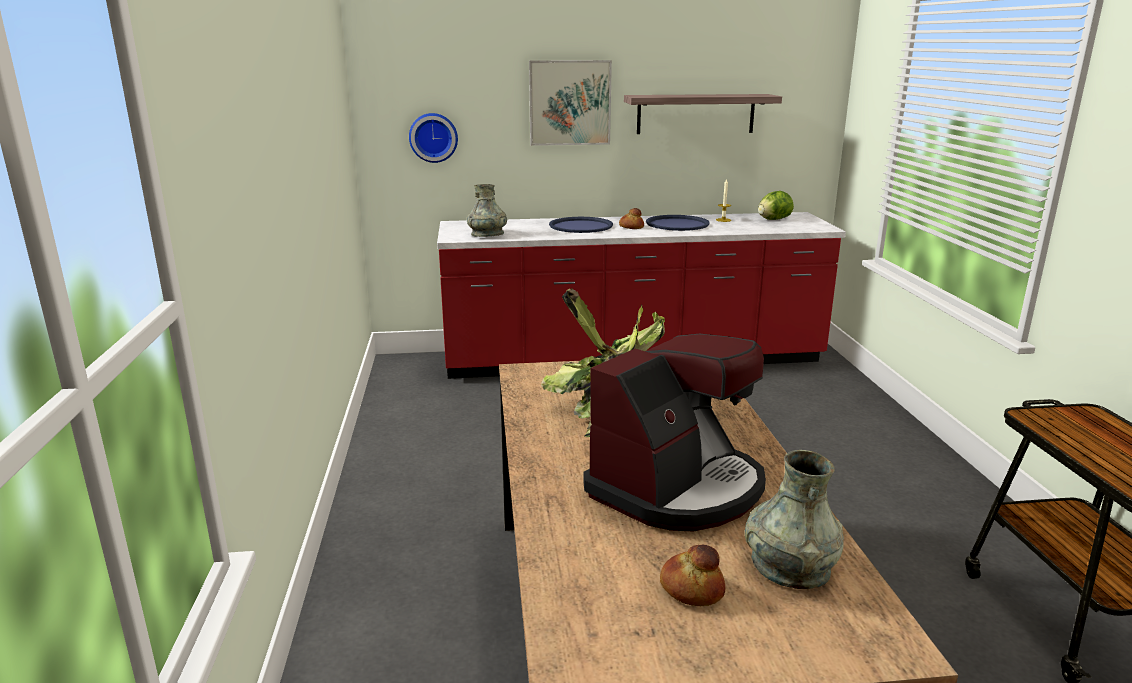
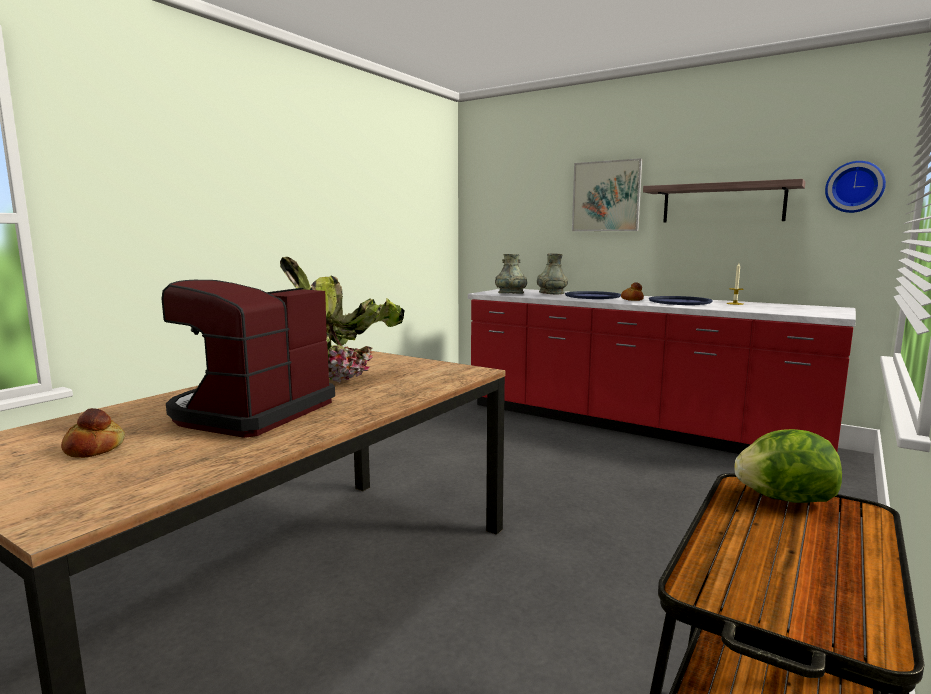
camera: 40 degrees right, 10 degrees down
wall clock [409,113,458,163] -> wall clock moved to [825,161,886,213]
coffee machine [583,334,766,532] -> coffee machine turned 120 degrees clockwise [161,280,335,438]
grey vase [744,450,844,589] -> grey vase moved to [537,253,568,295]
lettuce [758,191,794,220] -> lettuce moved to [734,429,842,503]

